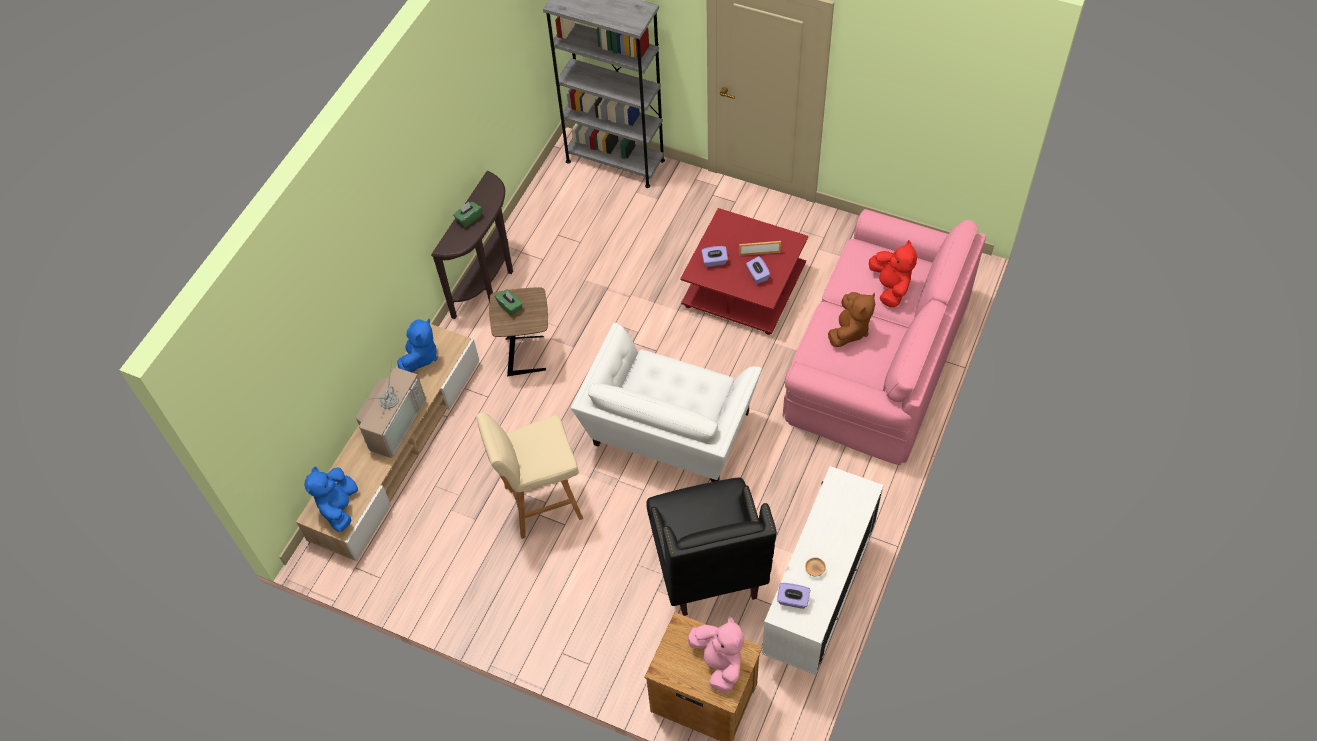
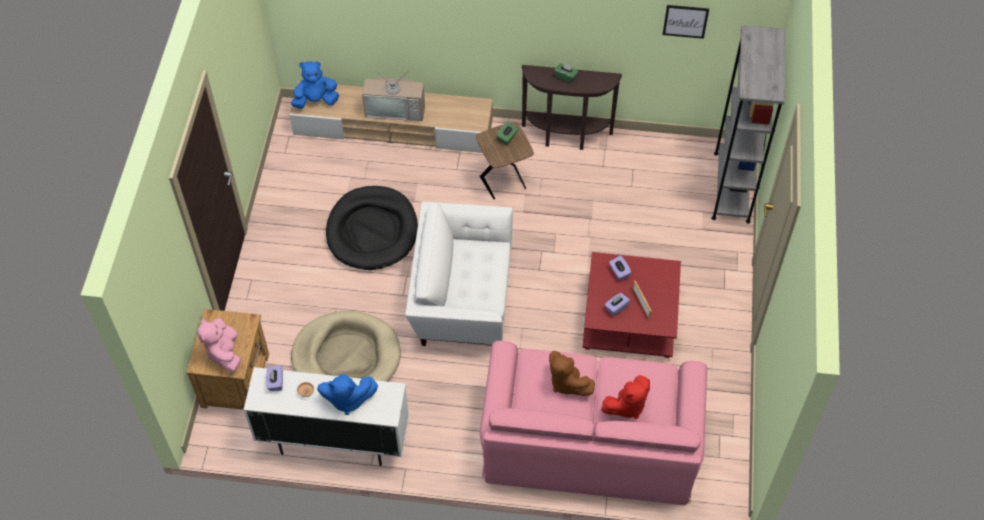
camera: 70 degrees right, 0 degrees up
blue plush toy [397,319,438,372] -> blue plush toy moved to [317,374,378,415]
beige stool [476,413,583,539] -> black dog bed [326,186,418,270]
black armchair [646,478,777,616] -> beige dog bed [291,311,400,382]
pink plush toy [688,617,744,693] -> pink plush toy turned 120 degrees clockwise [197,318,241,372]
brown plush toy [828,292,875,347] -> brown plush toy turned 45 degrees clockwise [549,351,595,396]
none -> picture [663,5,709,39]

